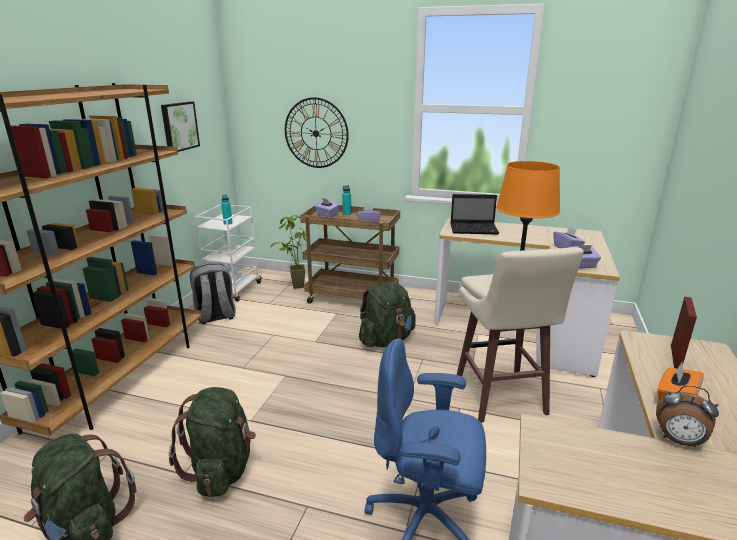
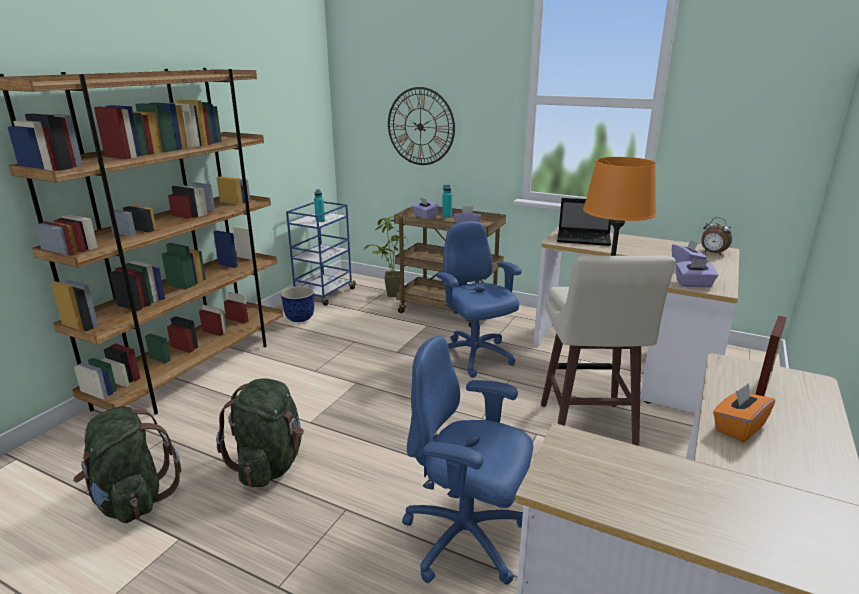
camera: 10 degrees right, 0 degrees up
picture [161,102,200,152] -> none
grey backpack [190,263,235,324] -> planter [281,286,314,322]
white cart [195,204,262,302] -> blue cart [286,202,357,306]
green backpack [359,282,415,347] -> blue office chair [436,221,521,378]
alarm clock [656,385,719,447] -> alarm clock moved to [701,217,732,255]

